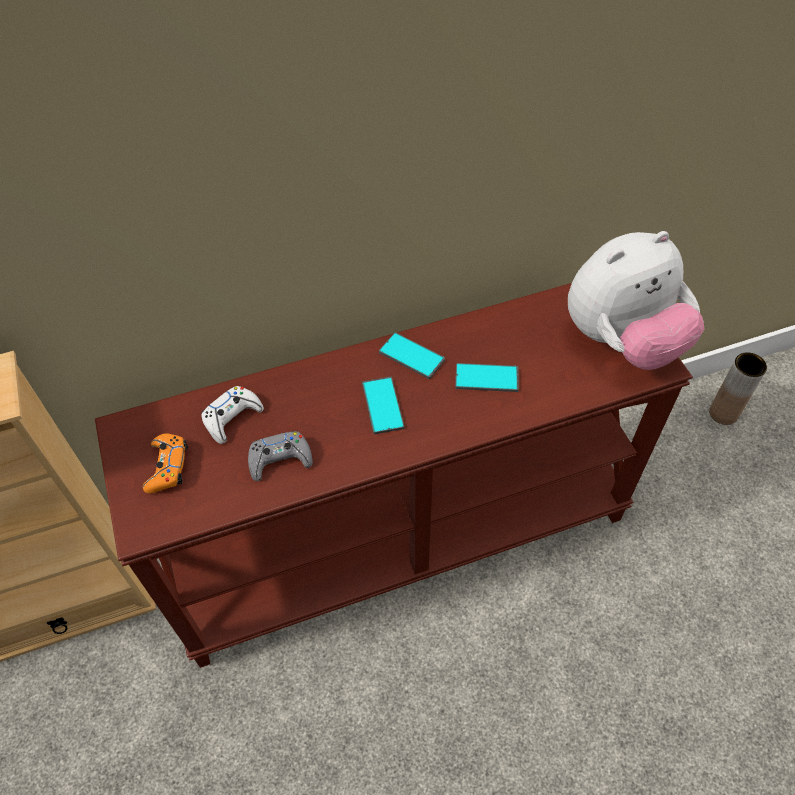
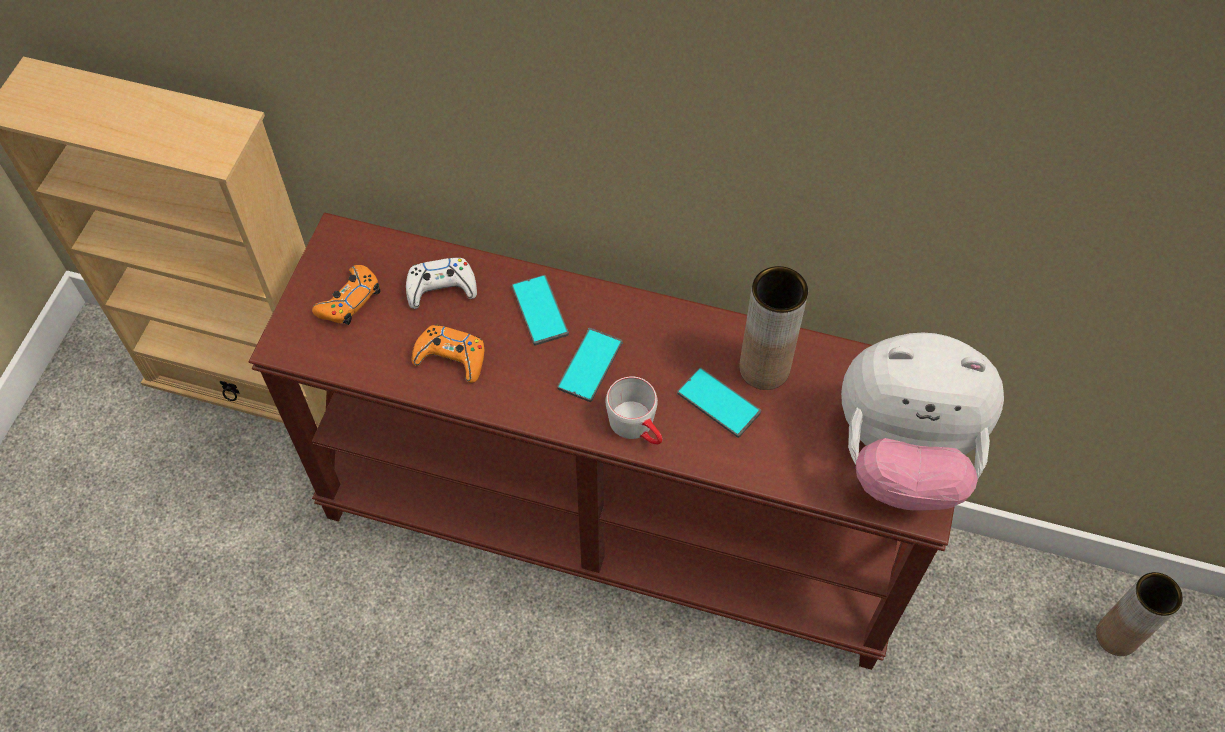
camera: 35 degrees right, 5 degrees up
grey game controller [248,431,313,481] -> orange game controller [412,324,484,383]
phone [379,332,445,379] -> phone moved to [512,275,569,346]
none -> grey mug [606,376,663,445]
none -> brown vase [739,266,808,390]

